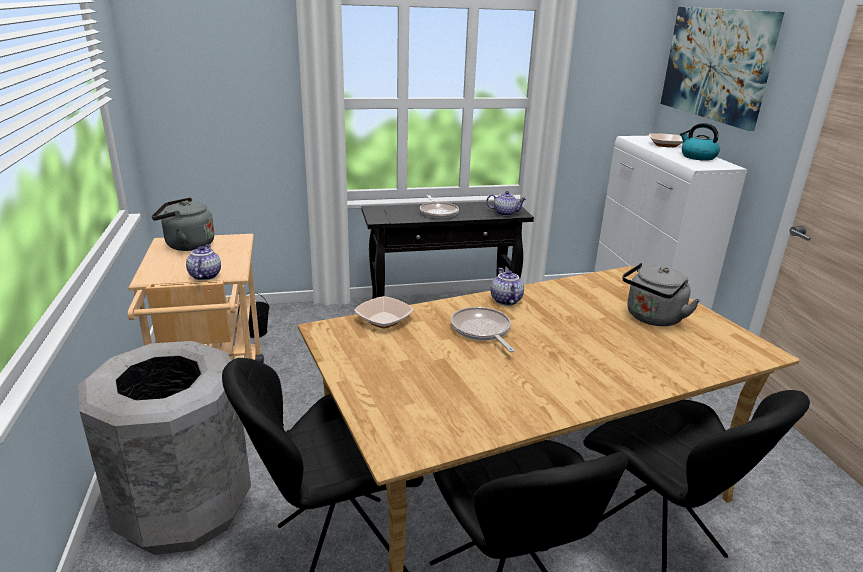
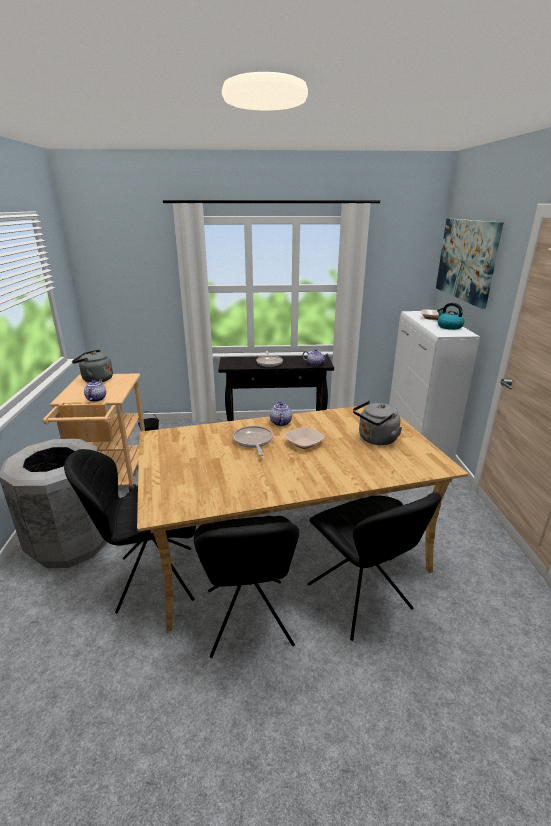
camera: 10 degrees right, 0 degrees up
bowl [354,296,414,328] -> bowl moved to [284,427,325,449]

